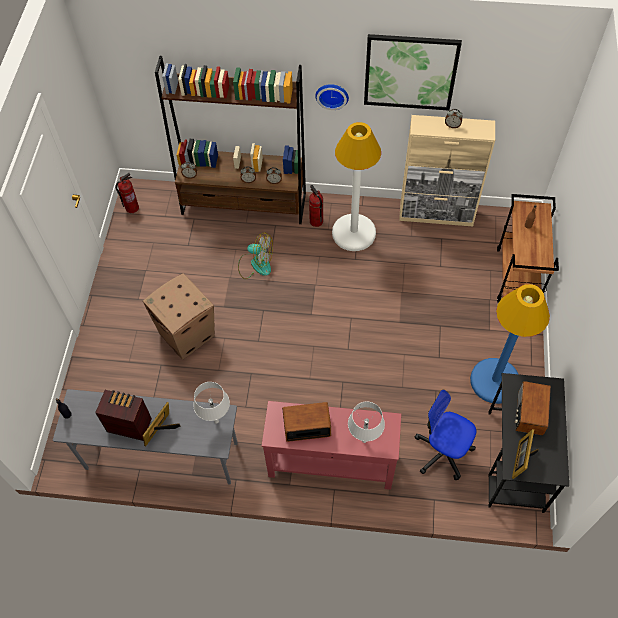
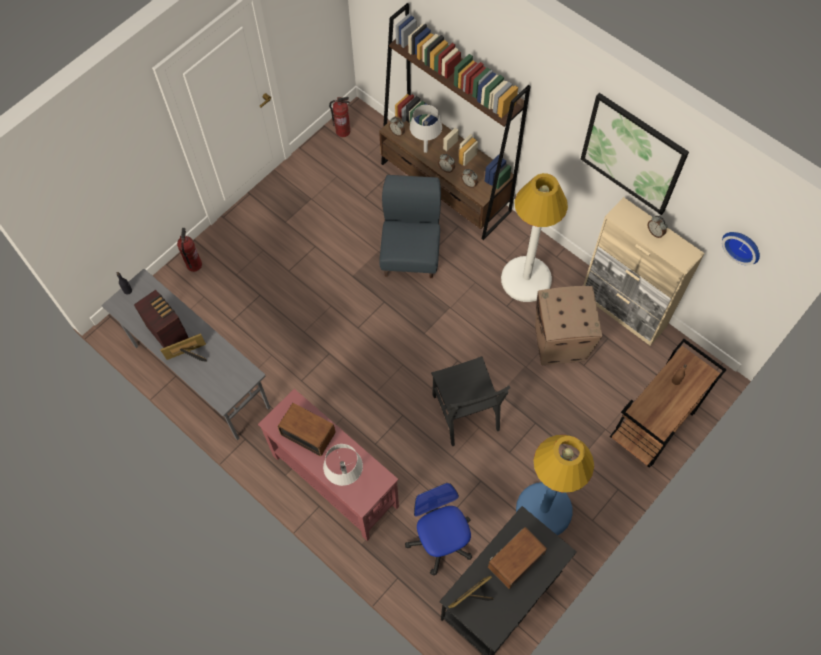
camera: 35 degrees right, 5 degrees up
cardboard box [143,273,215,360] -> cardboard box moved to [535,286,603,365]
grey table lamp [193,382,230,424] -> grey table lamp moved to [410,105,442,153]
fan [238,232,273,279] -> blue chair [379,175,441,278]
fire extinguisher [309,185,323,227] -> fire extinguisher moved to [177,228,202,272]
wall clock [315,84,349,110] -> wall clock moved to [722,232,760,265]
none -> black chair [431,356,510,446]

